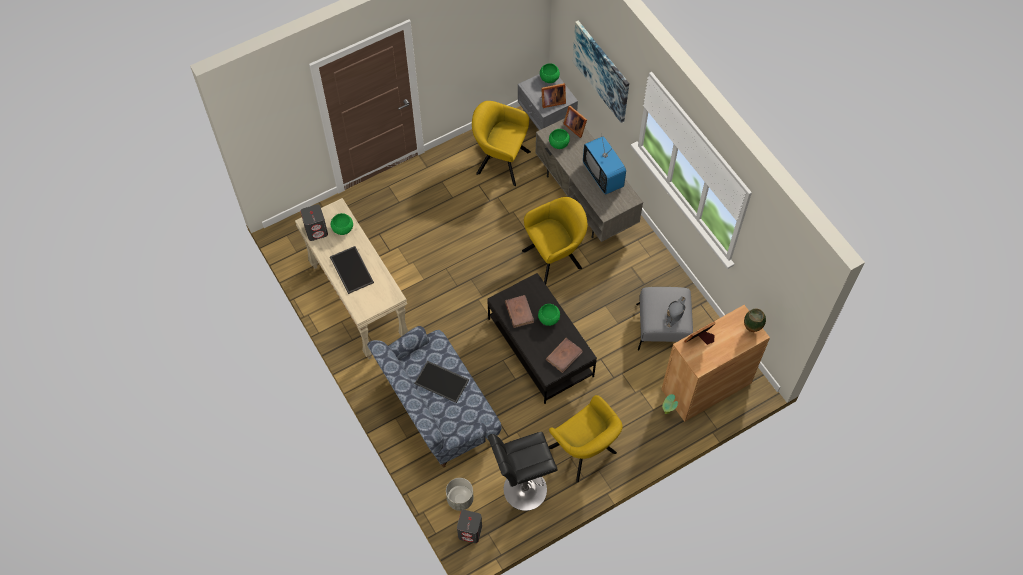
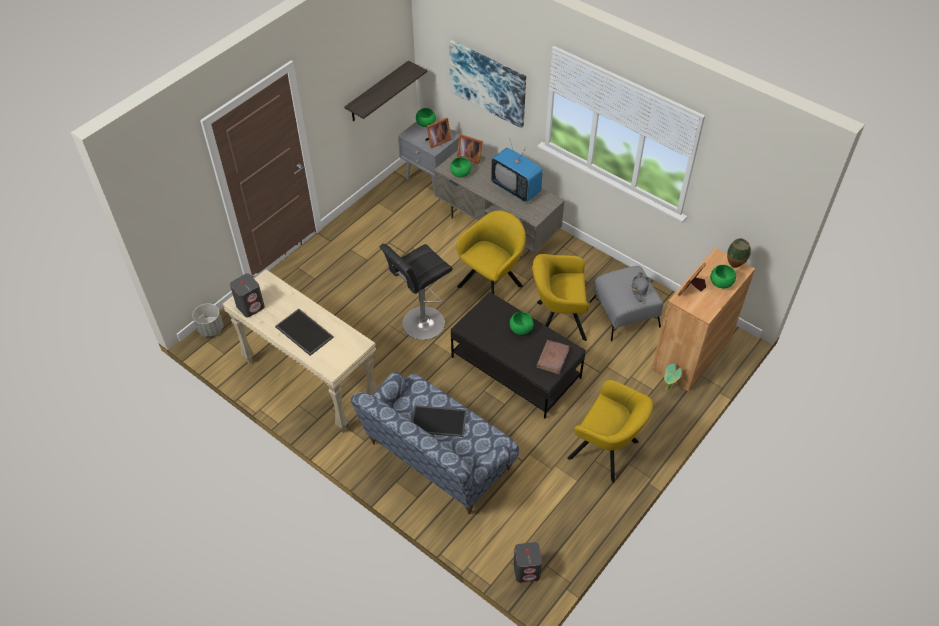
camera: 20 degrees left, 10 degrees down
green bowl [331,213,353,235] -> green bowl moved to [710,265,736,288]
grey planter [446,478,474,511] -> grey planter moved to [193,304,223,337]
yellow armchair [472,101,531,186] -> yellow armchair moved to [532,254,589,341]
black stool [488,432,558,511] -> black stool moved to [380,244,452,340]
brown book [505,295,534,328] -> none
none -> shelf [344,61,427,122]

